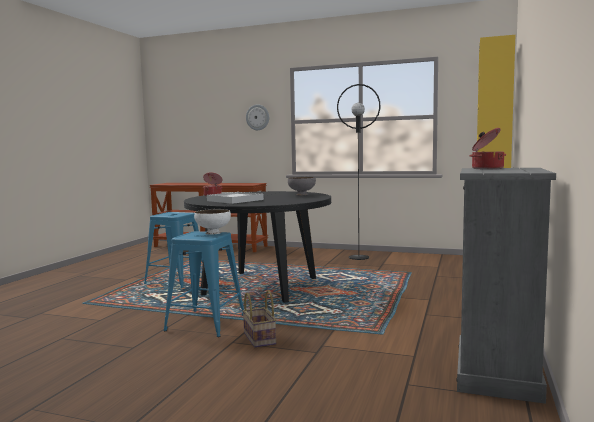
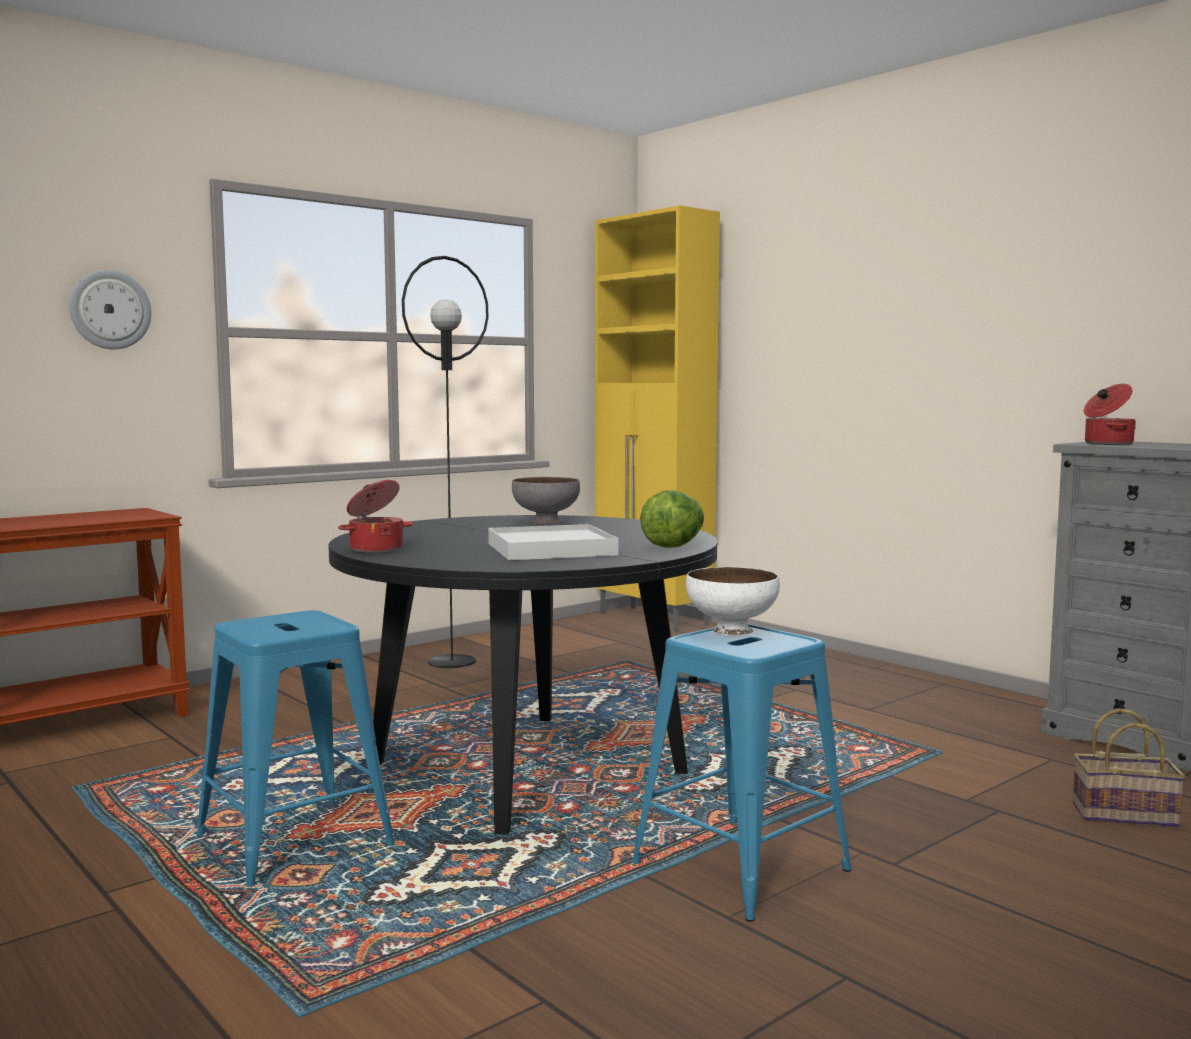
camera: 60 degrees left, 0 degrees up
basket [243,290,276,348] -> basket moved to [1073,708,1185,827]
none -> lettuce [640,490,704,548]

